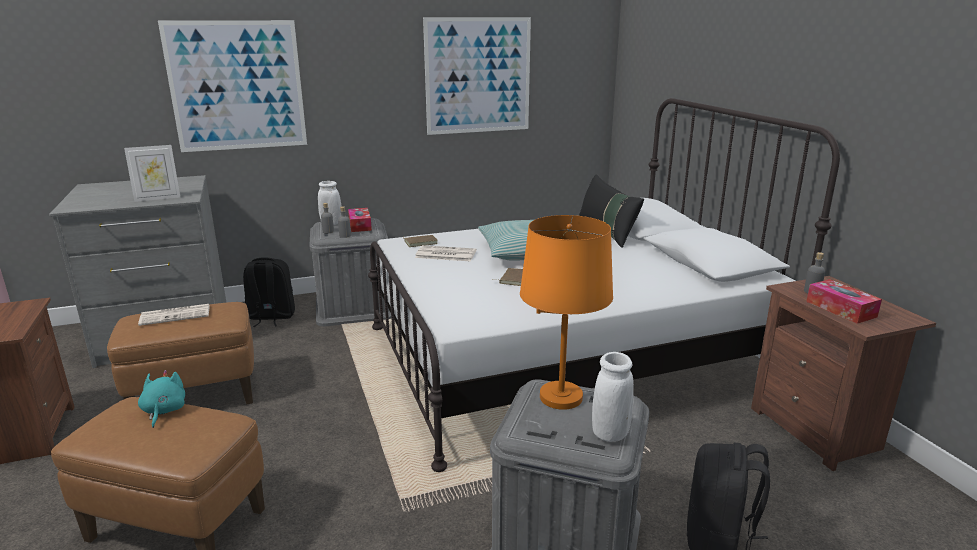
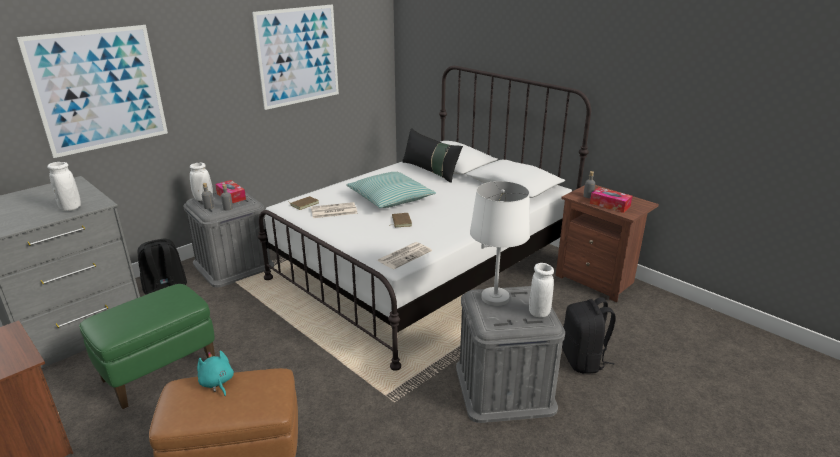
camera: 25 degrees left, 5 degrees up
brown ottoman [107,302,254,404] -> green ottoman [79,284,215,409]
picture frame [124,145,180,202] -> white vase [47,162,81,211]
newspaper [138,304,210,326] -> newspaper moved to [377,242,432,269]
orange table lamp [520,215,613,410] -> white table lamp [470,181,530,306]

